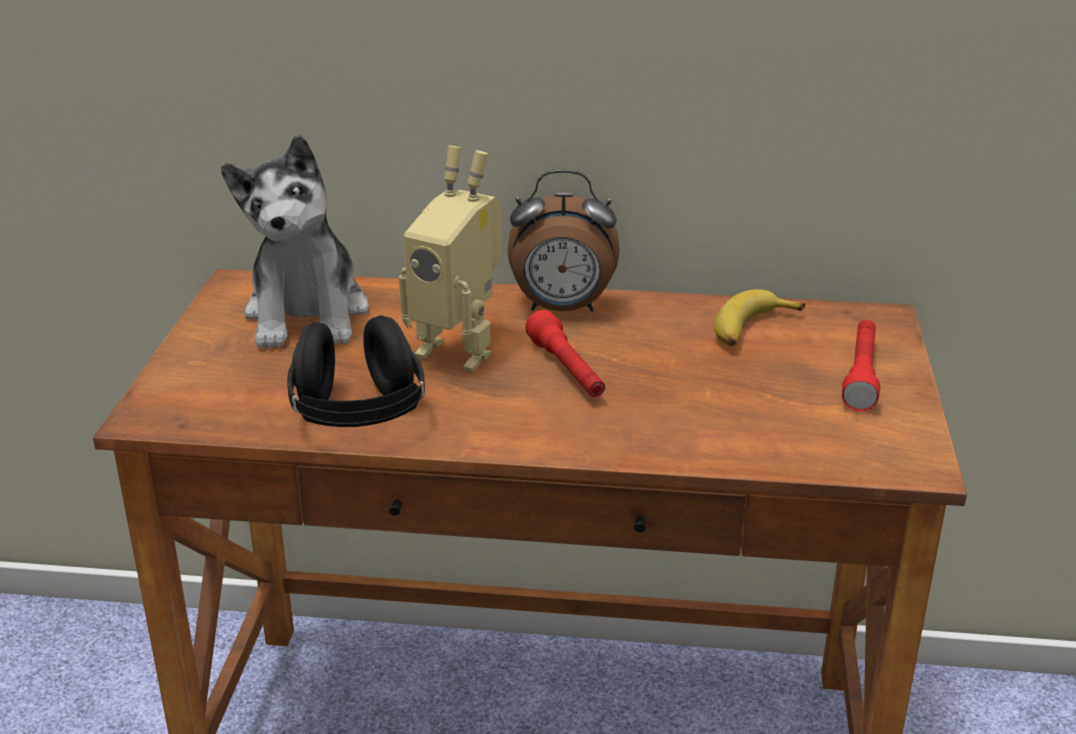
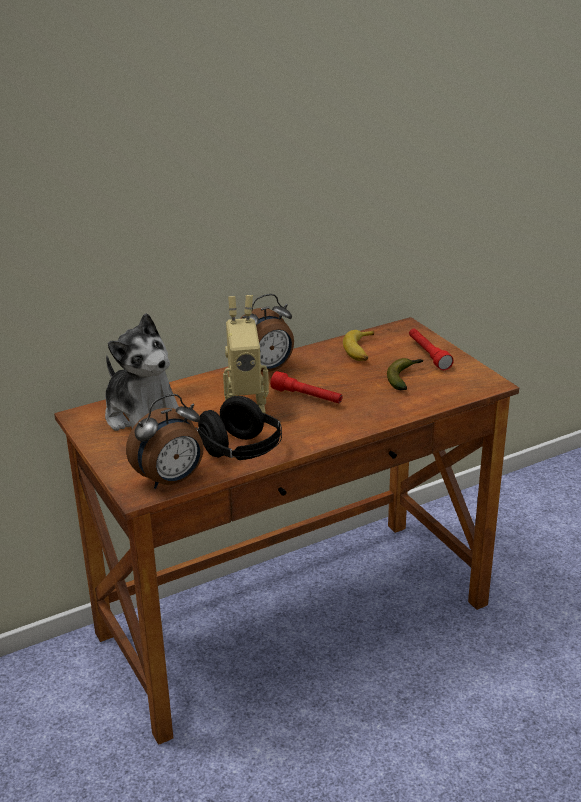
camera: 35 degrees left, 0 degrees up
none -> alarm clock [126,394,204,489]
none -> banana [387,358,423,390]

